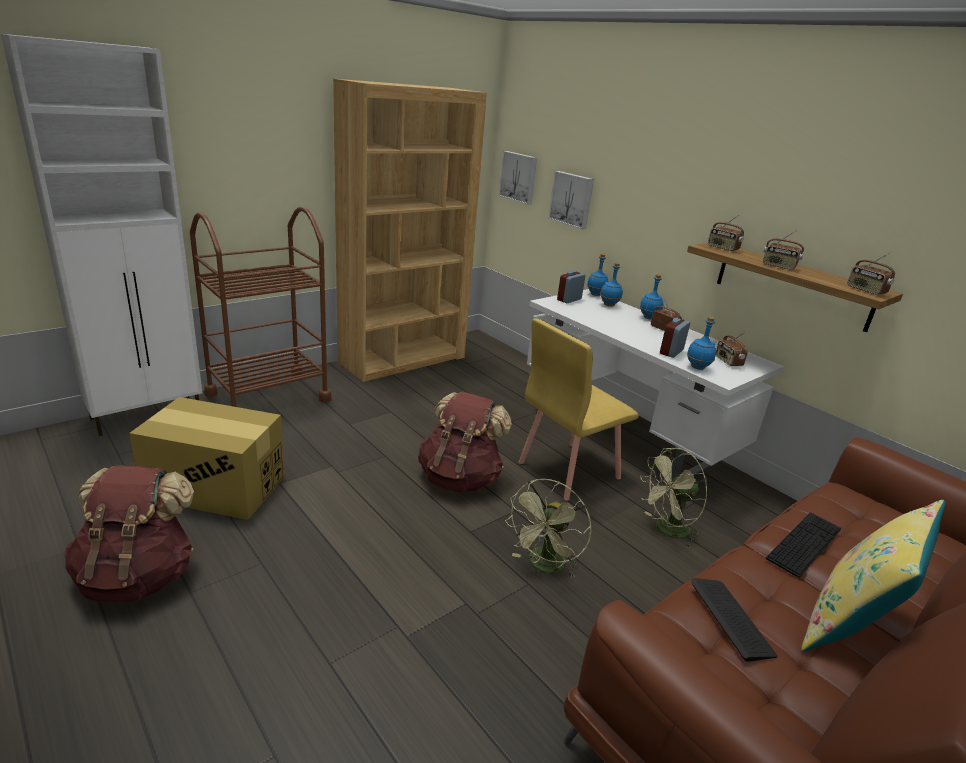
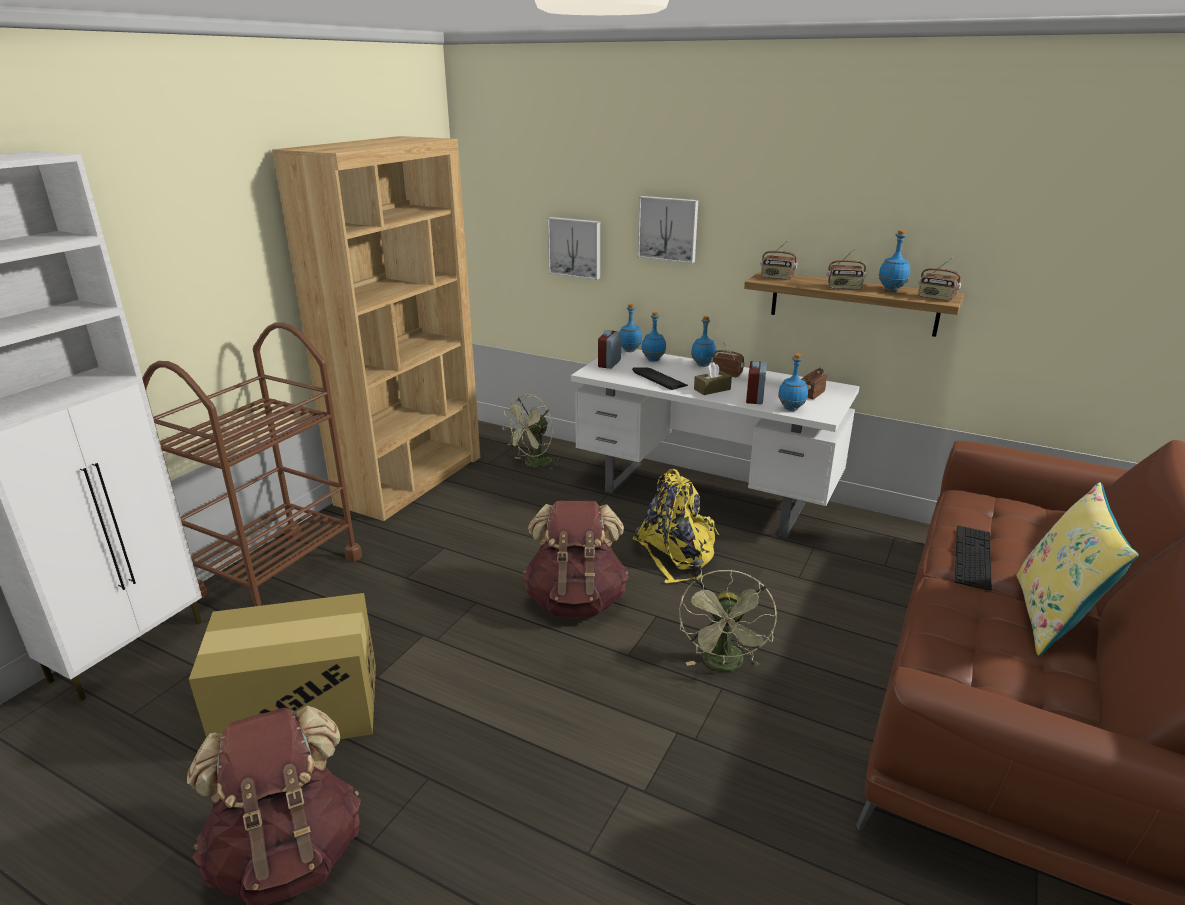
camera: 20 degrees left, 0 degrees up
picture [499,151,537,205] -> picture moved to [638,196,698,264]
yellow chair [519,318,639,501] -> yellow backpack [632,469,719,584]
green fan [640,448,707,547] -> green fan moved to [502,394,560,471]
keyboard [691,578,778,662] -> keyboard moved to [632,367,688,390]
radio [716,332,748,366] -> radio turned 75 degrees clockwise [802,364,827,400]
none -> brown tissue box [694,362,732,395]
none -> blue bottle [879,230,910,291]

